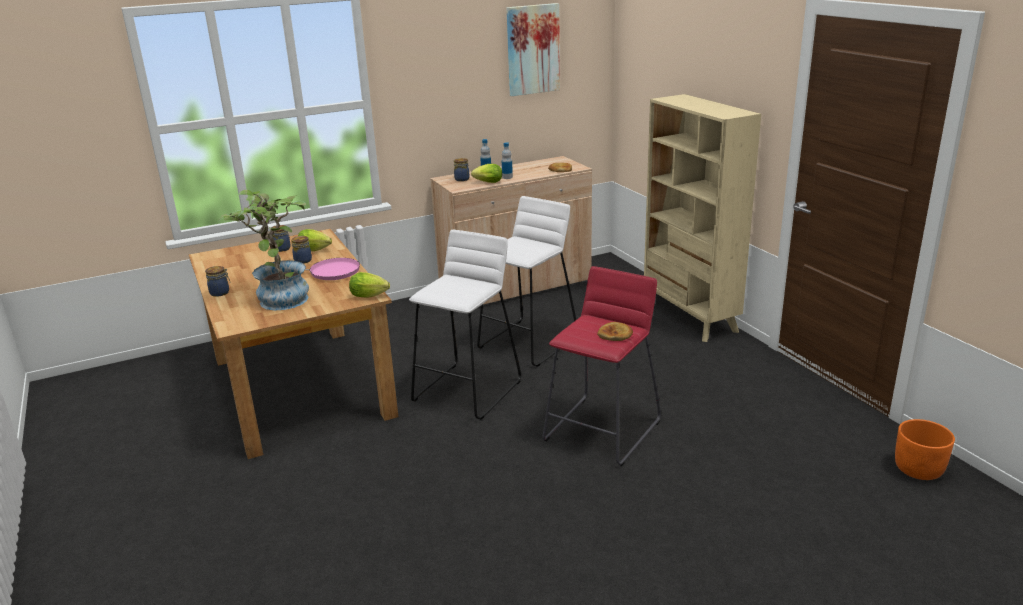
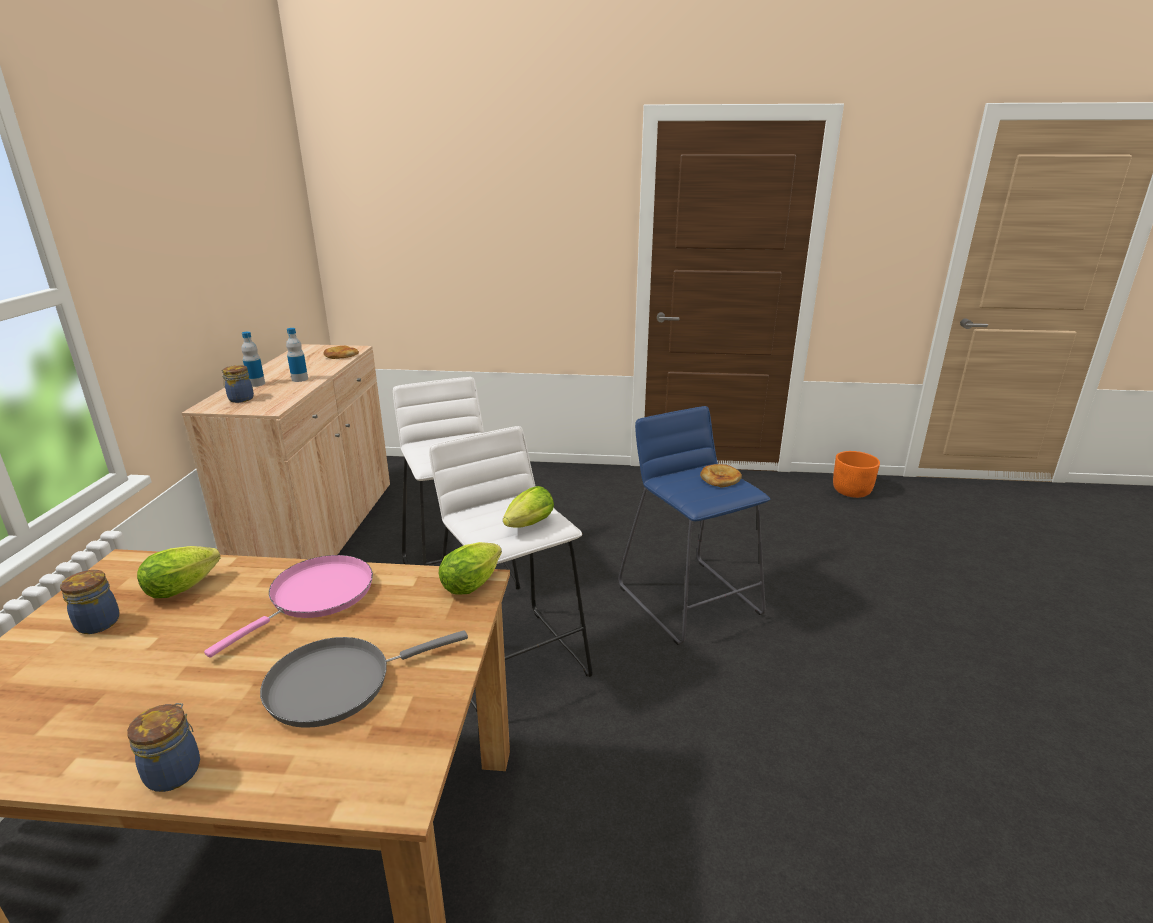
camera: 60 degrees left, 0 degrees up
potted plant [218,190,309,310] -> grey frying pan [260,630,468,728]
jar [291,236,312,264] -> none
lettuce [471,164,502,183] -> lettuce moved to [503,486,554,528]
picture [506,3,560,96] -> none
red stool [543,266,661,466] -> blue stool [619,406,770,645]
beige bookcase [644,94,761,342] -> none

